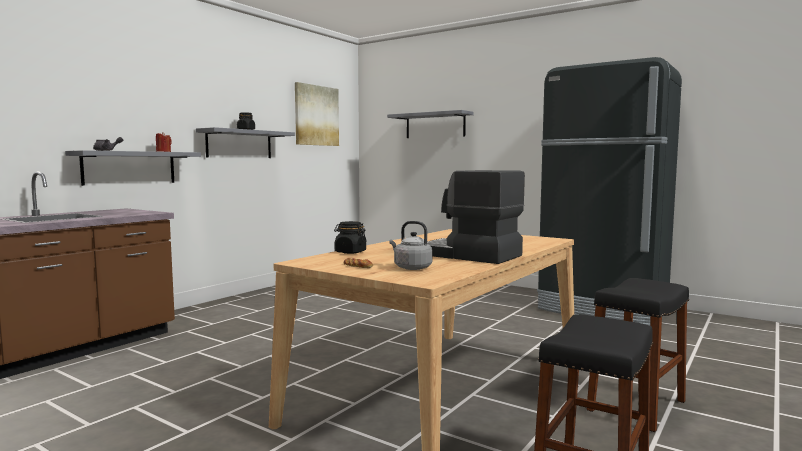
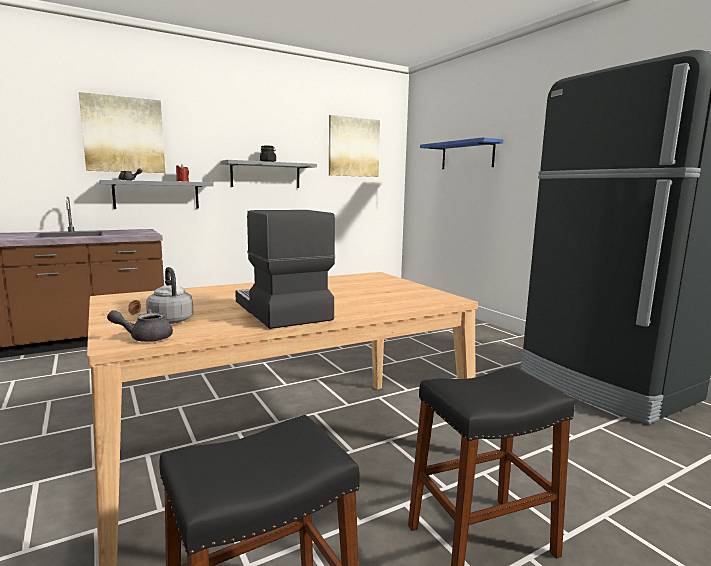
camera: 25 degrees right, 5 degrees up
black jar [334,221,367,254] -> none
grey shelf [387,110,474,138] -> blue shelf [420,137,503,169]
none -> picture [79,92,165,173]
none -> grey teapot [107,309,173,342]

